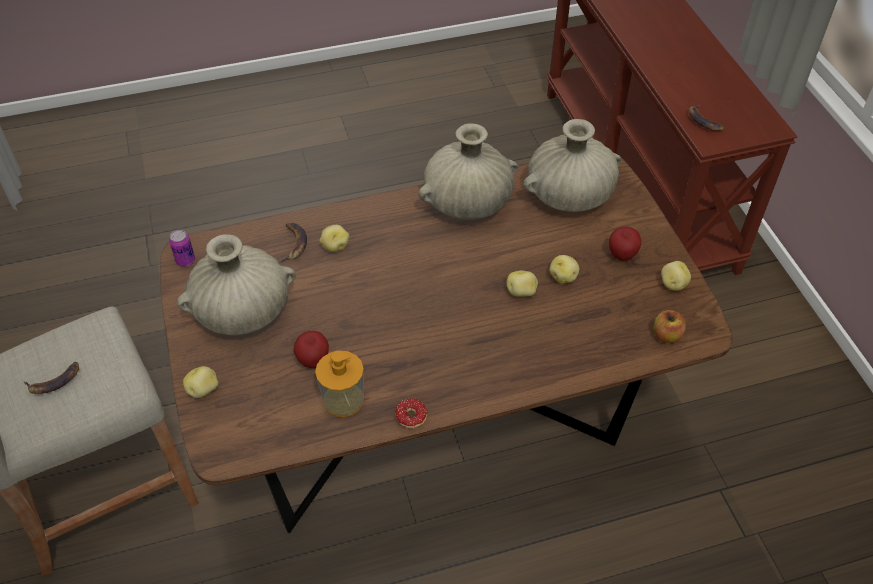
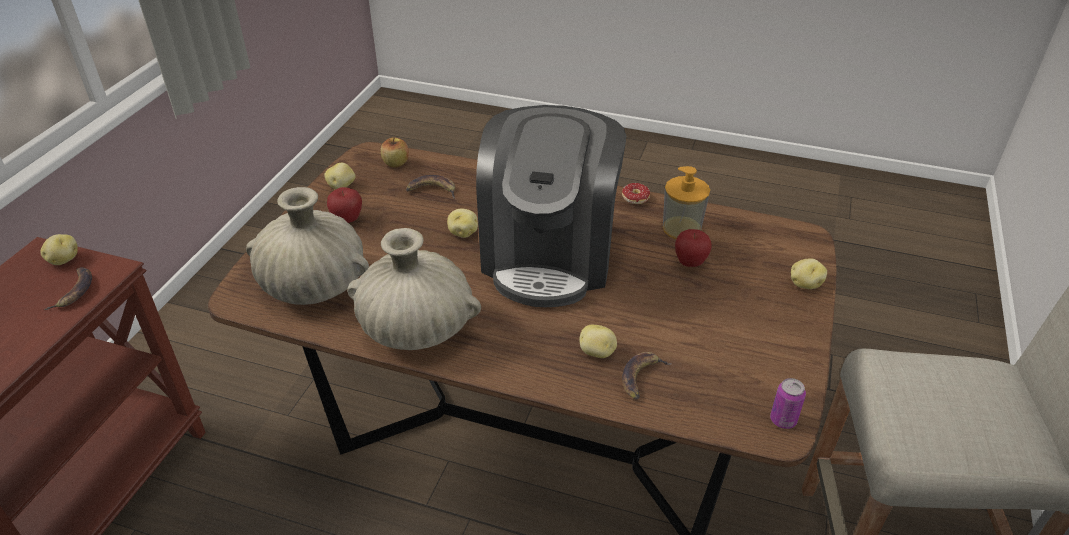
camera: 145 degrees left, 10 degrees down
banana [23,362,79,394] -> banana moved to [406,175,455,199]
beige vase [177,234,296,335] -> none
potato [550,255,579,283] -> potato moved to [40,234,78,265]
none -> coffee machine [476,105,626,307]

